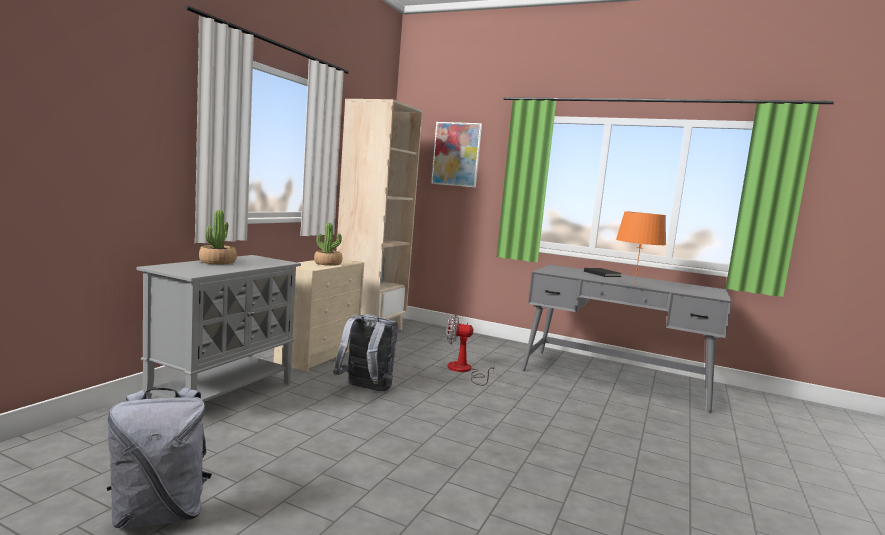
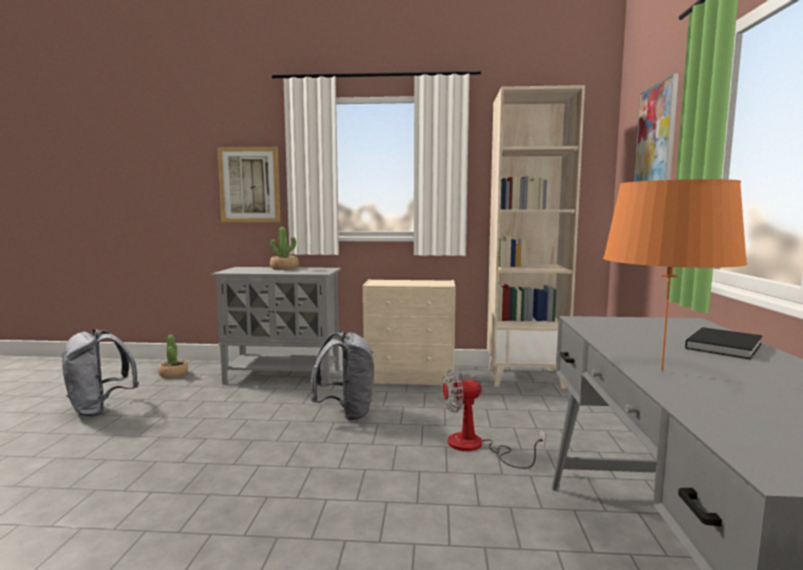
camera: 70 degrees right, 0 degrees up
potted plant [314,222,342,266] -> potted plant moved to [158,335,188,378]
fan [447,315,495,386] -> fan turned 90 degrees counterclockwise [442,369,545,469]
none -> picture [217,147,281,222]

